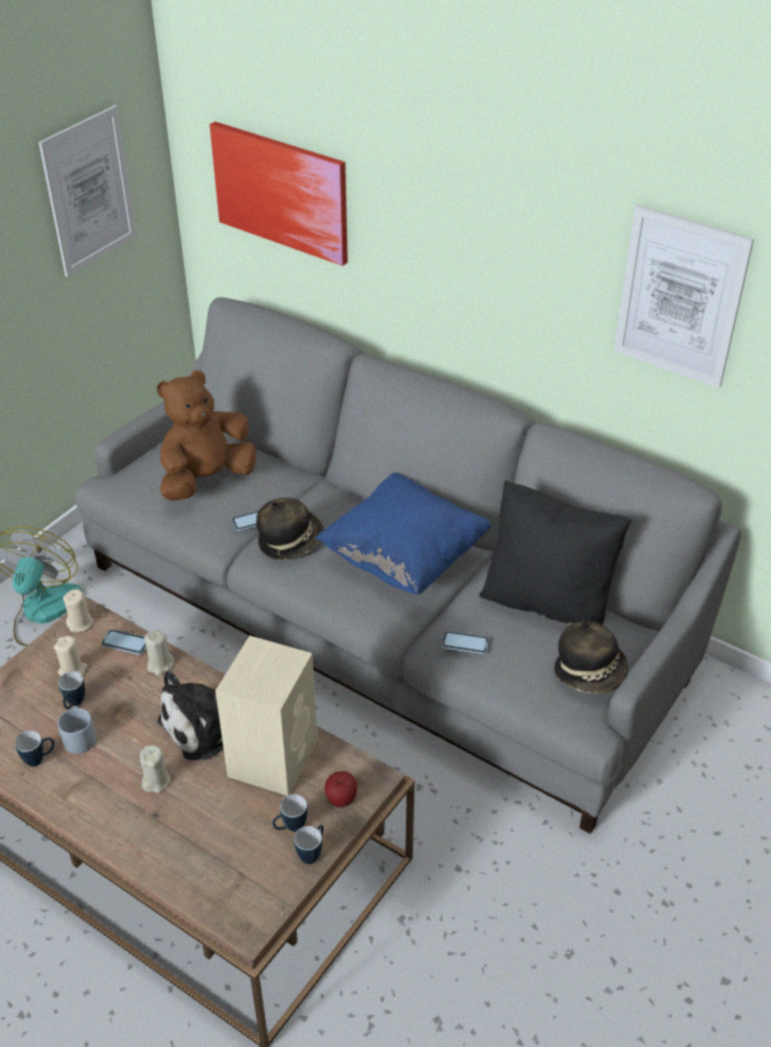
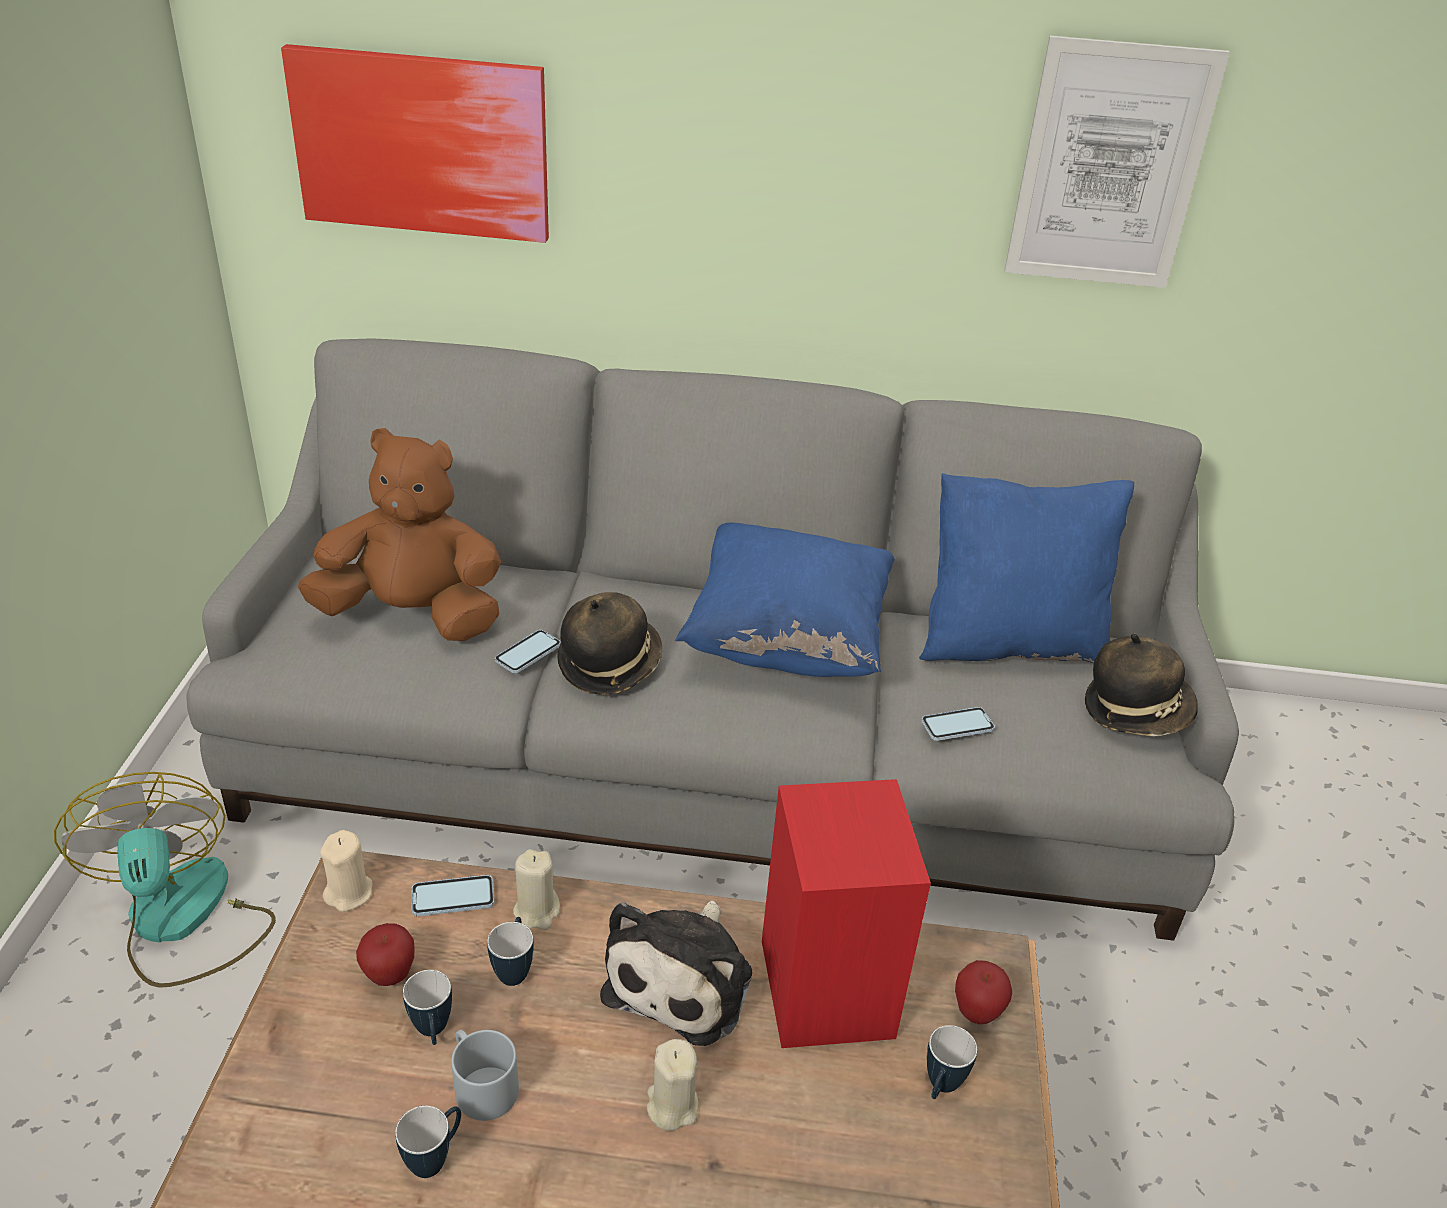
camera: 30 degrees left, 5 degrees down
picture [39,105,137,277] -> none
beige candle [54,636,88,676] -> apple [356,923,415,986]
brown plush toy [157,371,256,501] -> brown plush toy turned 75 degrees clockwise [298,428,501,641]
beige speaker [215,635,317,796] -> red speaker [762,779,931,1048]
mug [294,825,324,864] -> mug moved to [487,917,534,986]
black pillow [479,480,632,626] -> blue pillow [919,473,1134,663]

